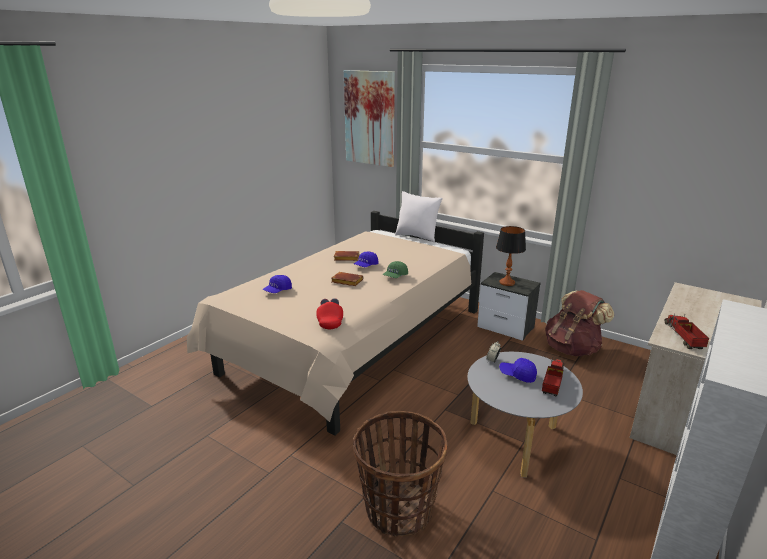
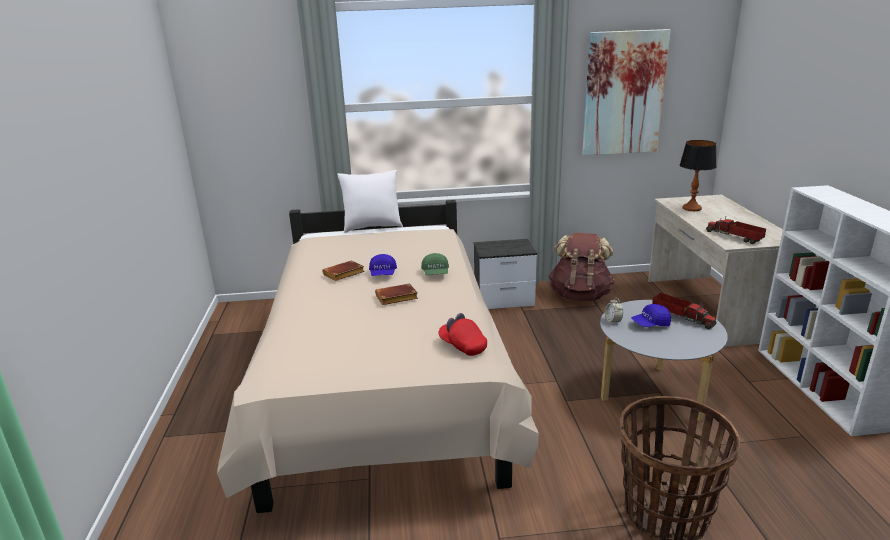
camera: 40 degrees left, 0 degrees up
blue cap [263,275,292,293] -> none
picture [344,70,395,167] -> picture moved to [582,29,670,156]
table lamp [496,226,526,286] -> table lamp moved to [679,140,717,211]
toy truck [542,359,564,397] -> toy truck turned 150 degrees clockwise [652,293,717,329]

